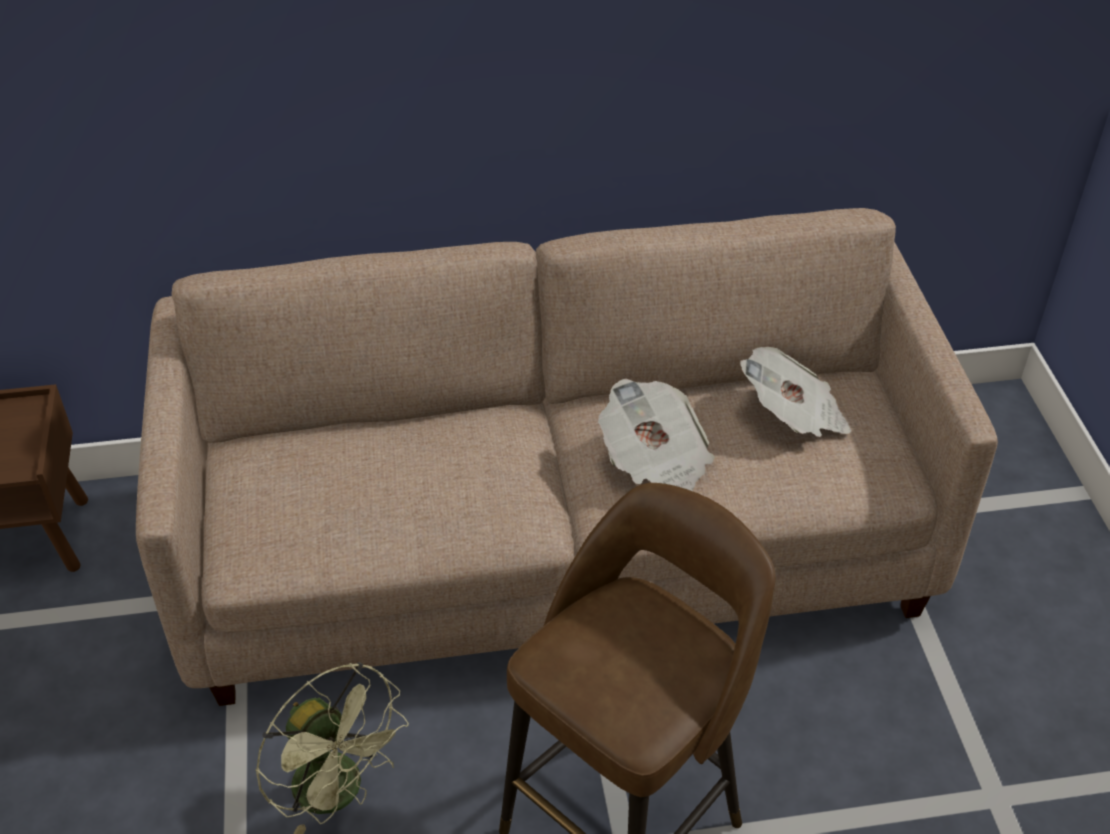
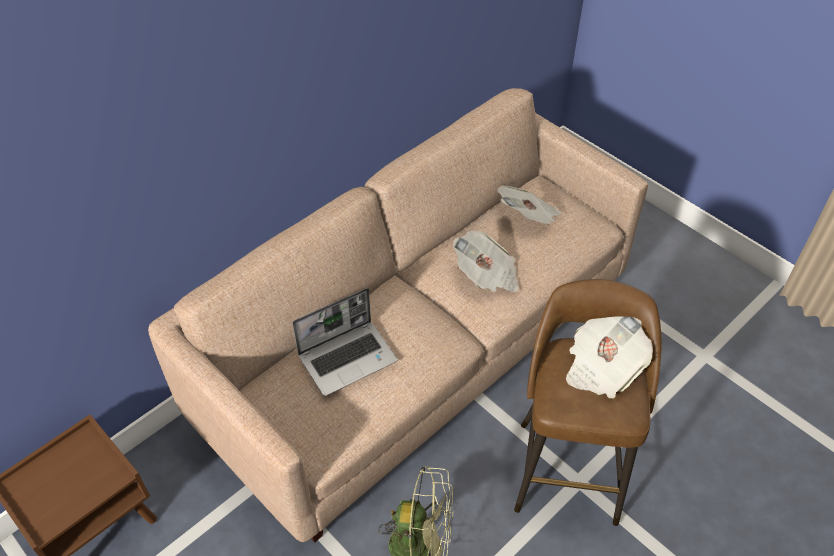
camera: 35 degrees left, 5 degrees up
none -> laptop [292,288,398,396]
none -> newspaper [566,316,653,399]

